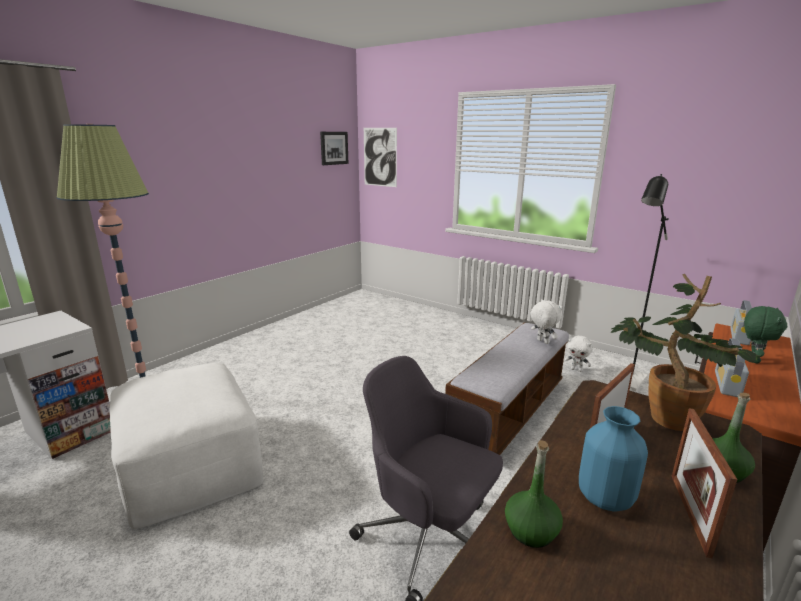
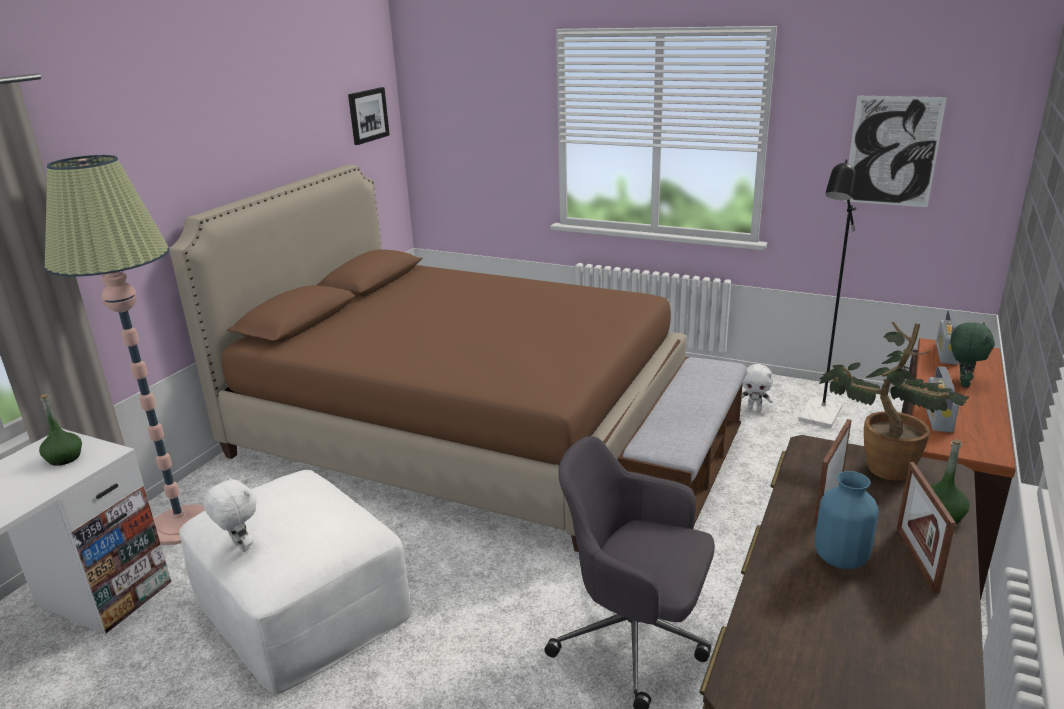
camera: 10 degrees left, 5 degrees up
picture [364,128,397,187] -> picture moved to [844,96,947,207]
green bottle [505,440,563,548] -> green bottle moved to [39,394,82,466]
white plush toy [531,299,562,344] -> white plush toy moved to [203,476,256,552]
none -> brown bed [169,165,686,552]

